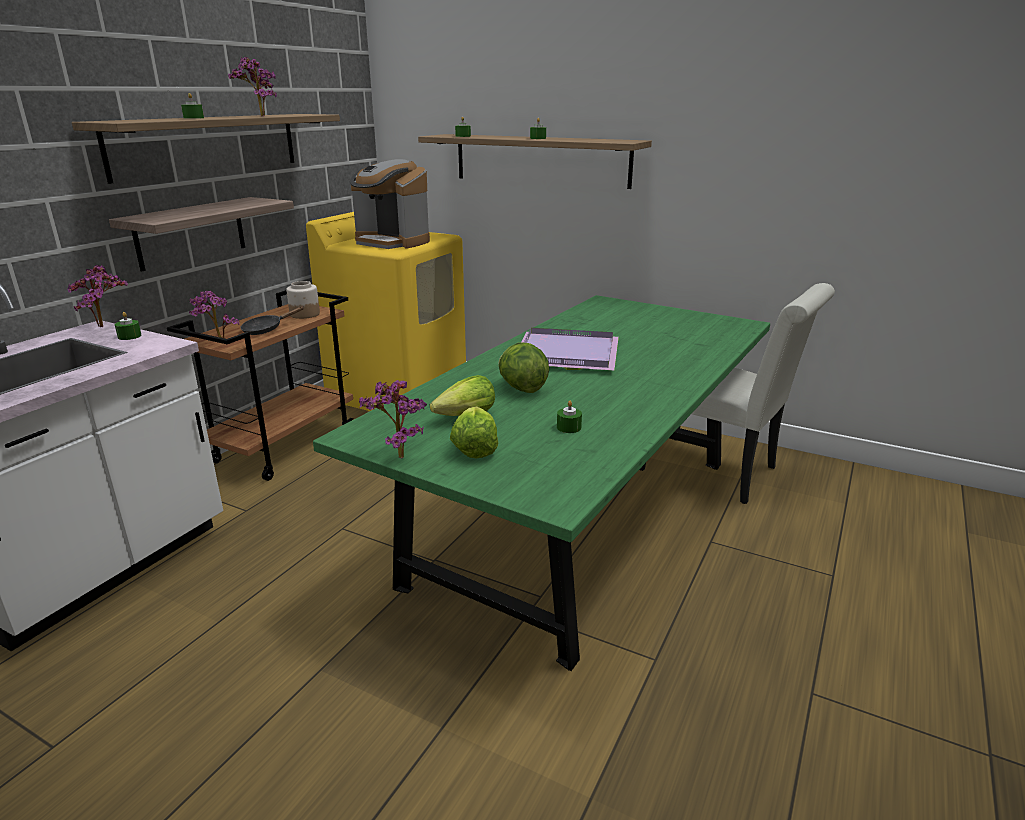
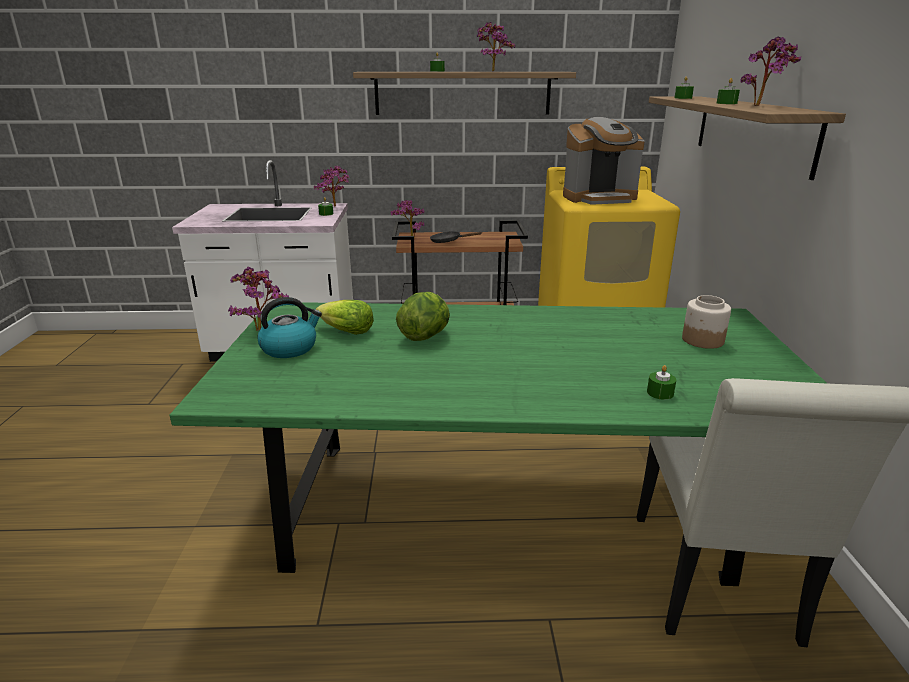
camera: 60 degrees right, 0 degrees up
shelf [109,197,294,272] -> none
jar [286,281,320,319] -> jar moved to [682,295,731,349]
coffee machine [350,159,430,249] -> coffee machine turned 105 degrees counterclockwise [563,117,645,205]
lettuce [450,407,498,458] -> kettle [257,297,322,358]
purple tray [521,328,619,371] -> none
green candle [557,401,582,433] -> green candle moved to [647,365,676,400]
none -> potted plant [740,37,801,106]

